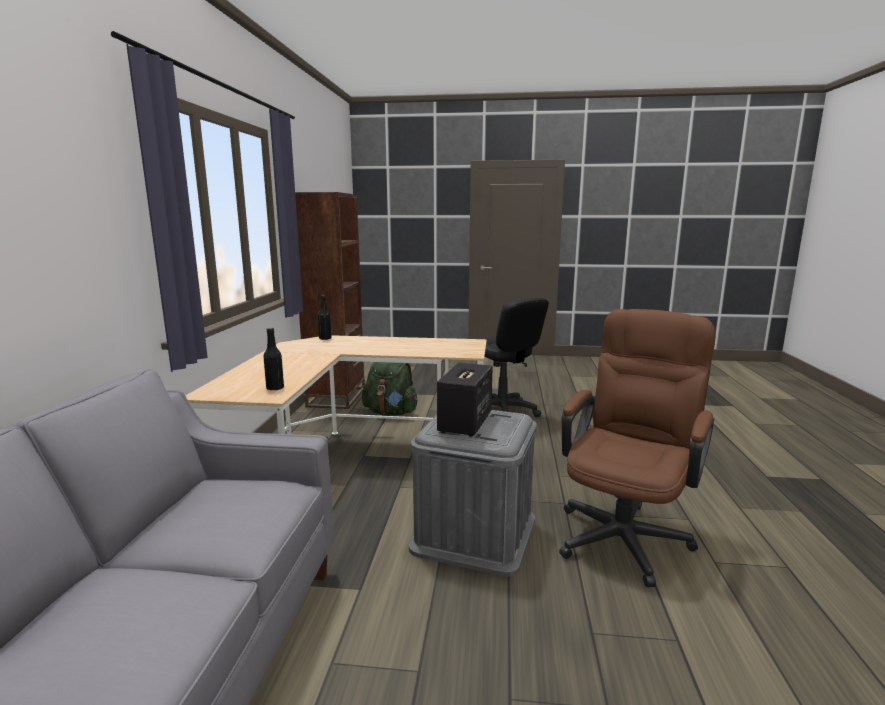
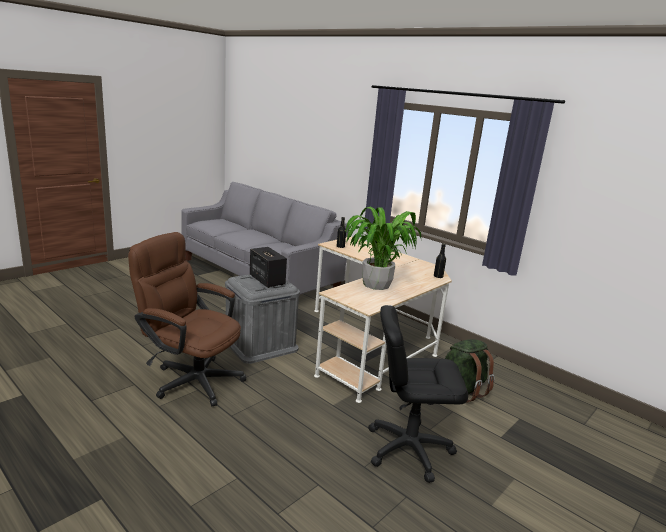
camera: 125 degrees right, 5 degrees up
brown bookcase [295,192,365,409] -> none
brown office chair [559,309,715,587] -> brown office chair turned 135 degrees clockwise [128,232,246,406]
none -> potted plant [345,207,422,290]

